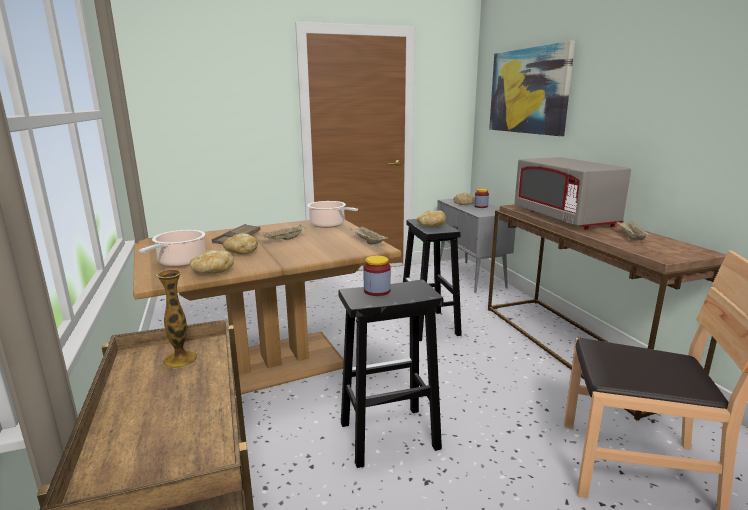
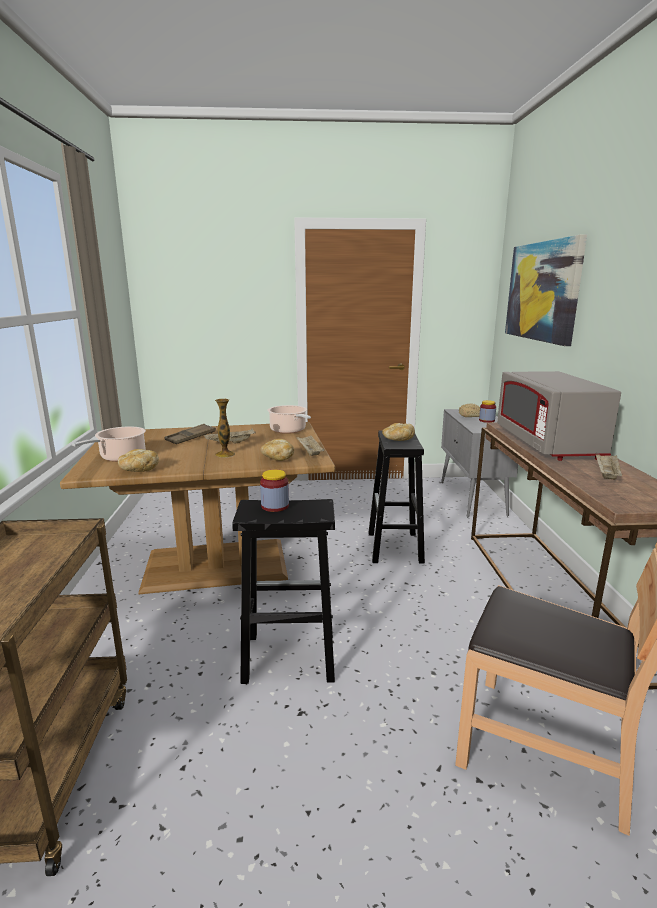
camera: 15 degrees right, 0 degrees up
vase [156,269,198,368] -> vase moved to [215,399,235,458]
bread [223,233,258,255] -> bread moved to [260,439,294,461]

